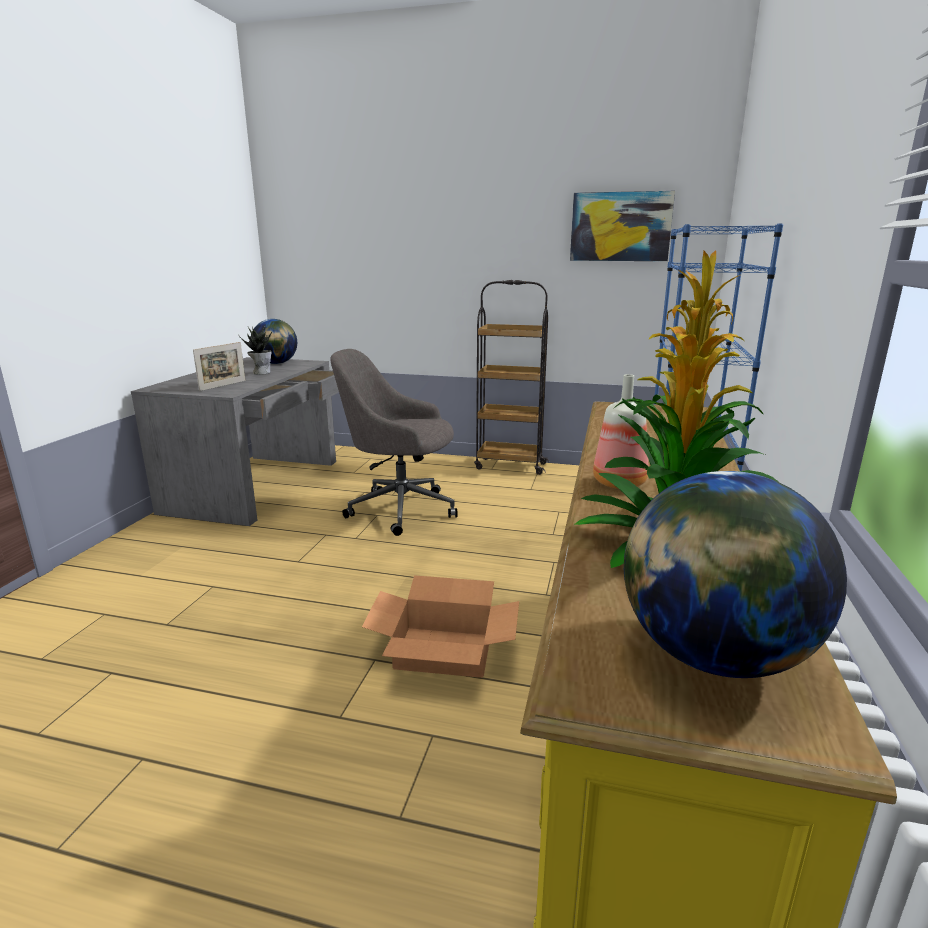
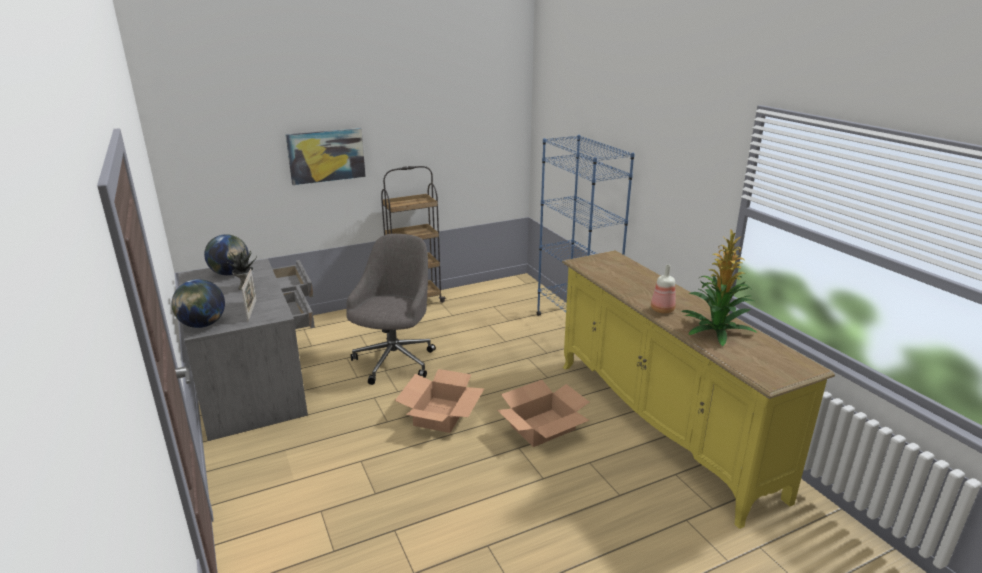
camera: 40 degrees left, 5 degrees up
grey office chair [330,349,458,536] -> grey office chair turned 135 degrees clockwise [346,234,436,385]
picture [570,191,675,261] -> picture moved to [286,128,366,185]
globe [624,471,847,678] -> globe moved to [172,279,225,328]
none -> cardboard box [395,369,484,433]

